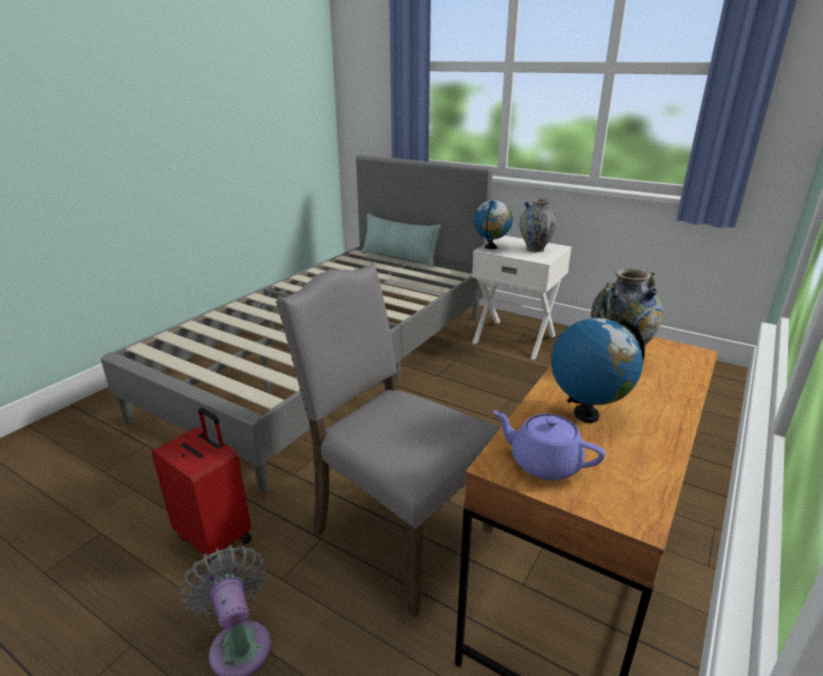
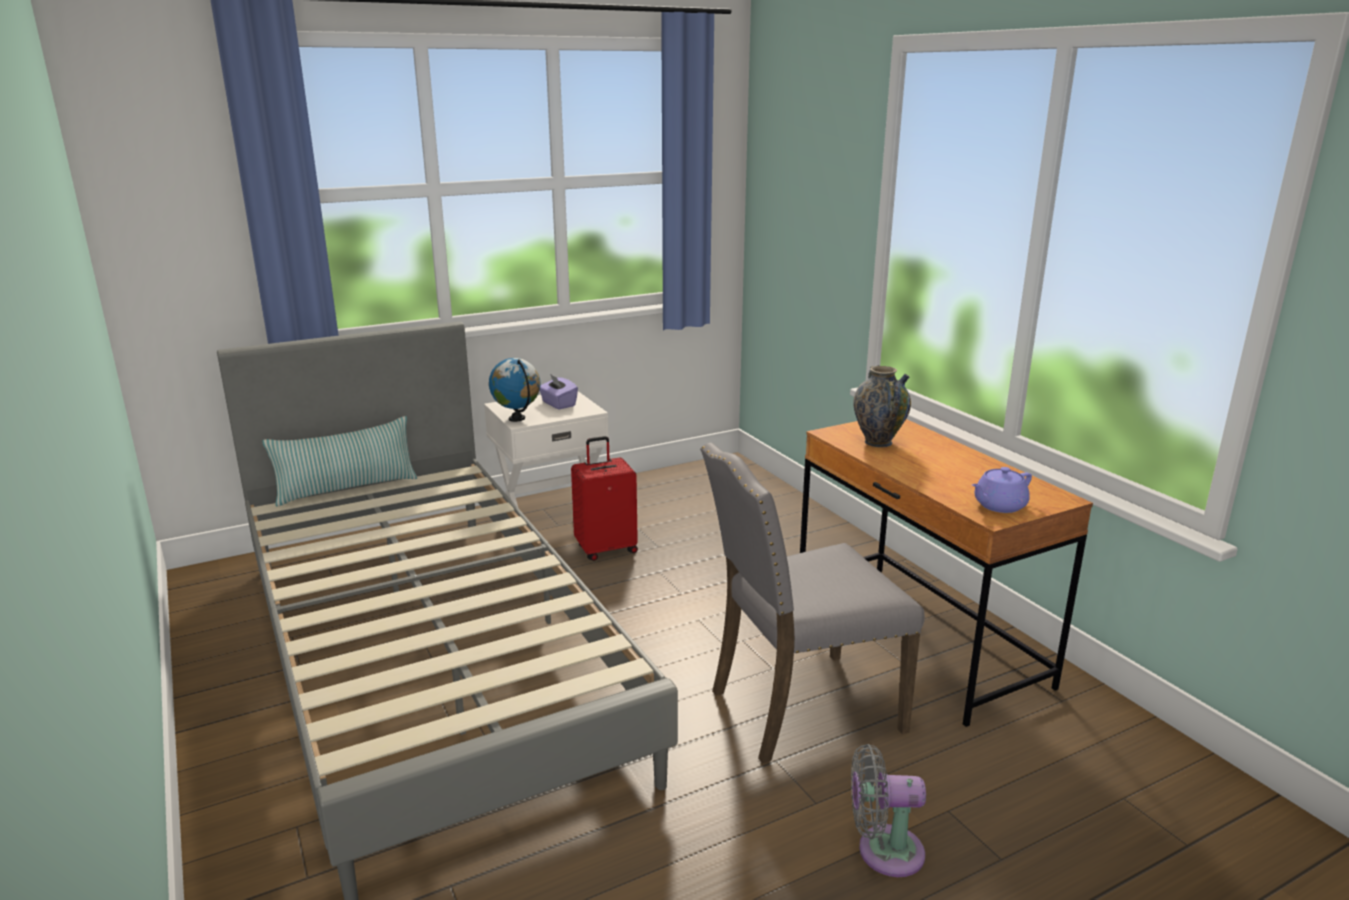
camera: 60 degrees left, 5 degrees down
red suitcase [152,408,252,563] -> red suitcase moved to [571,436,638,561]
vase [519,198,557,252] -> purple tissue box [539,374,578,410]
globe [551,317,645,423] -> none

